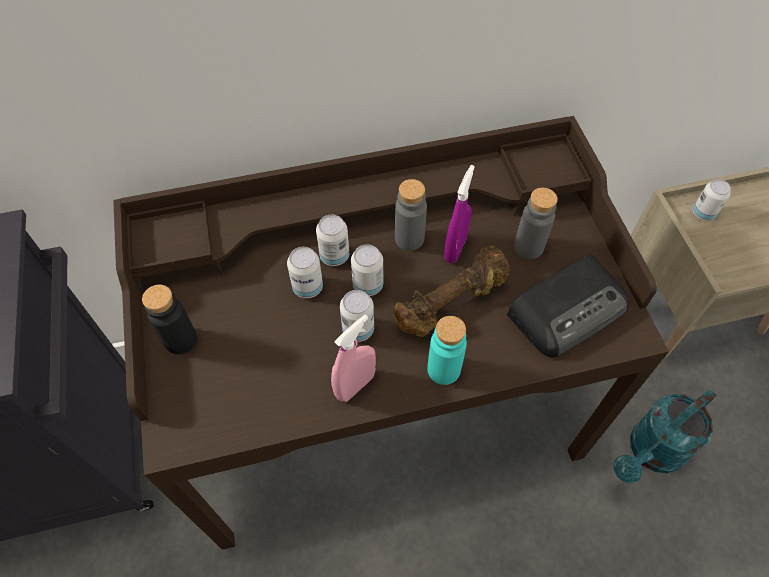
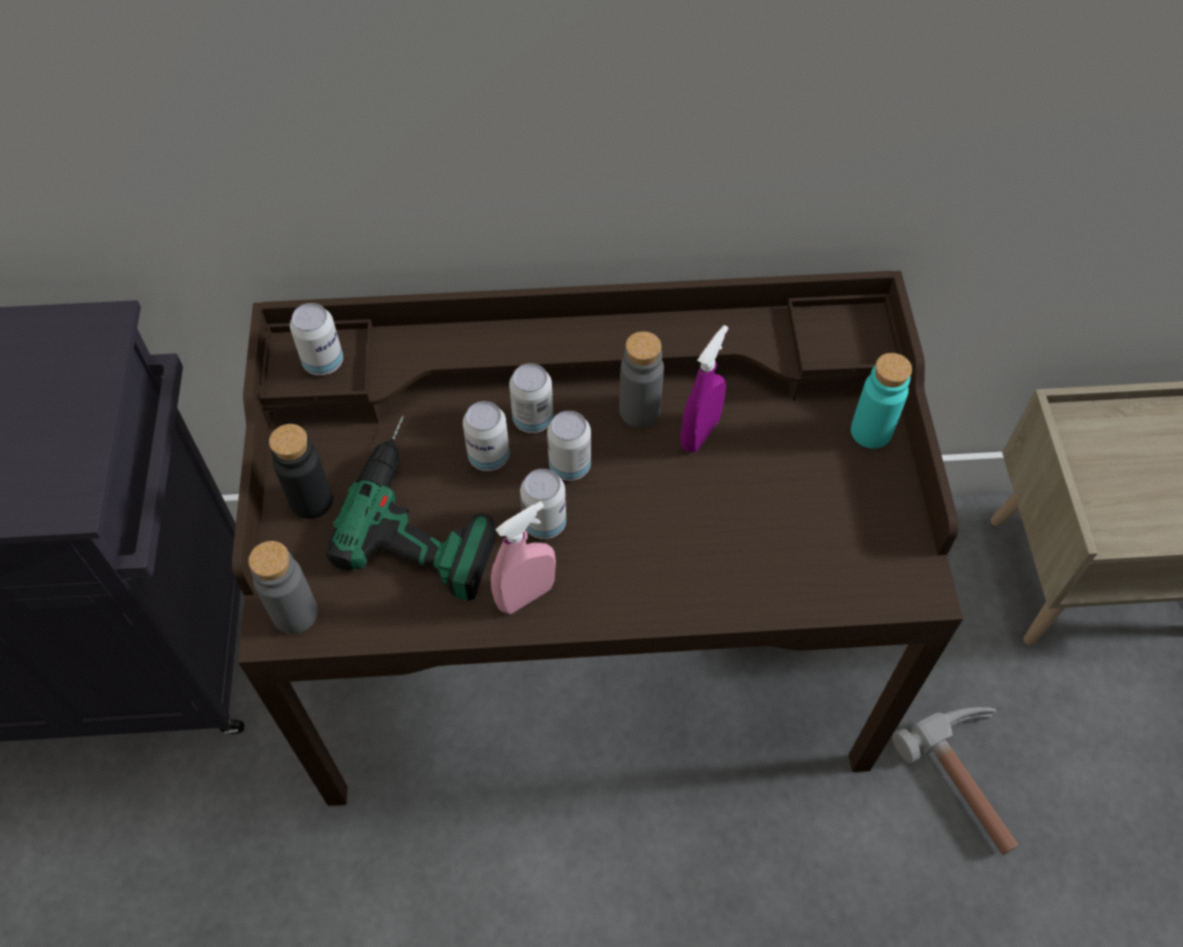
camera: 10 degrees right, 0 degrees up
brown dumbbell [393,245,510,337] -> none
turquoise bottle [427,316,467,385] -> turquoise bottle moved to [851,353,912,449]
radio [507,255,629,357] -> none
grey bottle [514,188,558,259] -> grey bottle moved to [248,541,318,634]
turquoise watering can [613,389,717,483] -> hammer [892,707,1019,855]
can [693,179,731,221] -> can moved to [290,303,343,375]
none -> power drill [325,416,496,601]

